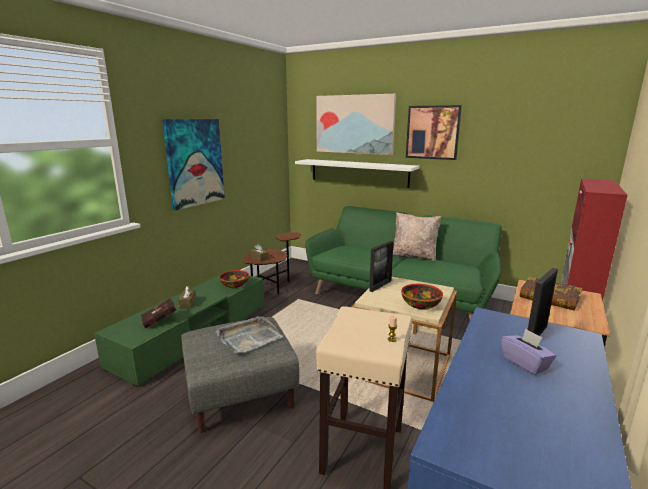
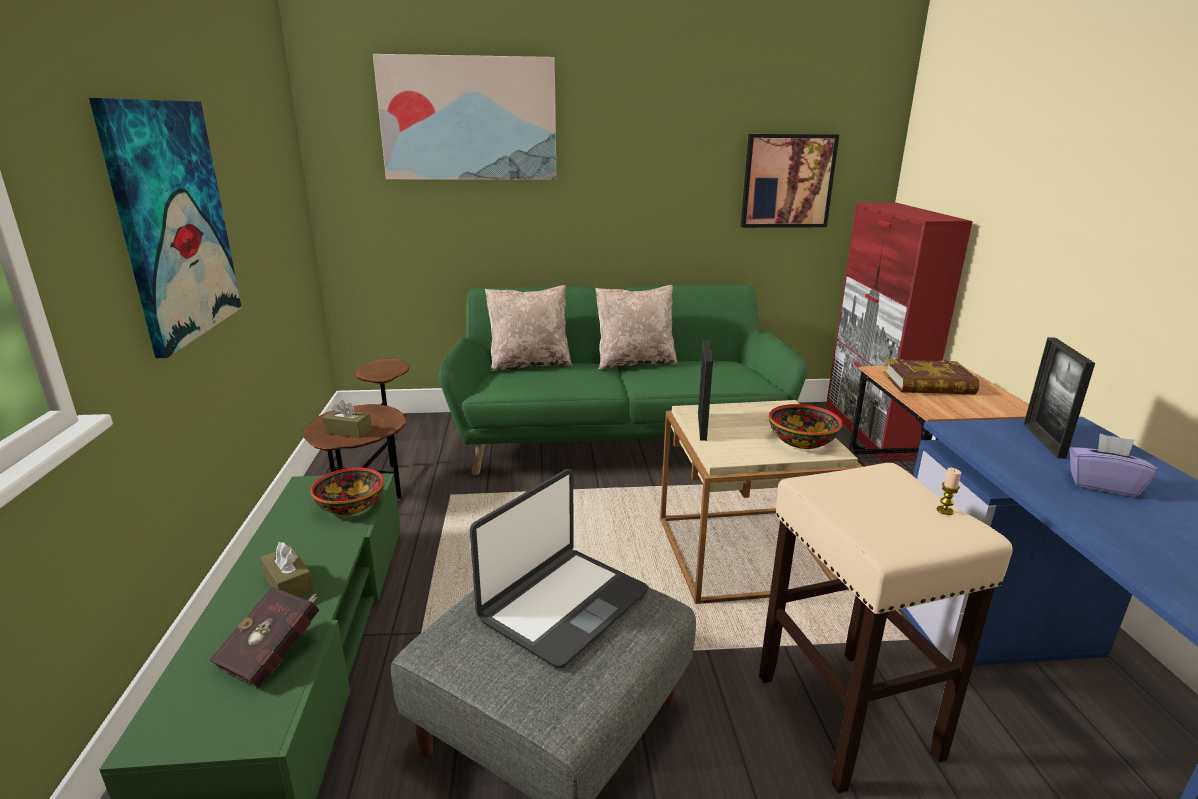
camera: 35 degrees left, 5 degrees up
grey tray [215,316,283,354] -> laptop [470,469,649,669]
white shelf [295,159,419,188] -> none
picture [406,105,462,160] -> picture moved to [741,134,839,228]
none -> beige pillow [485,285,572,372]

